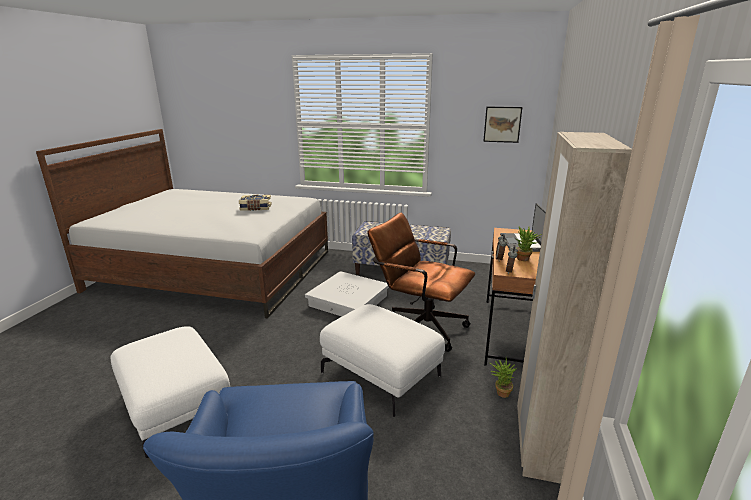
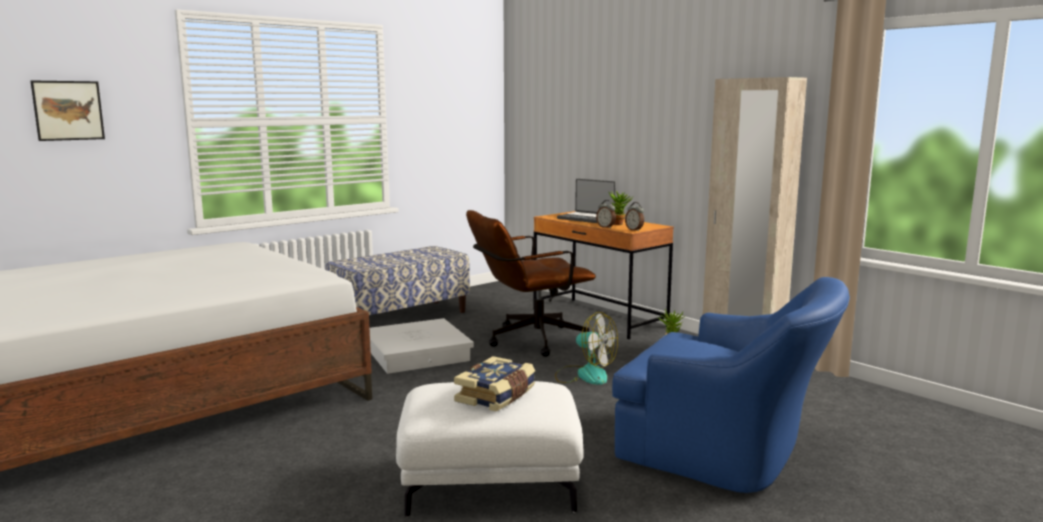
camera: 55 degrees left, 10 degrees down
book [239,195,272,211] -> book moved to [454,356,535,411]
white ottoman [320,304,445,417] -> fan [555,312,618,385]
picture [483,107,522,143] -> picture moved to [31,80,105,141]

